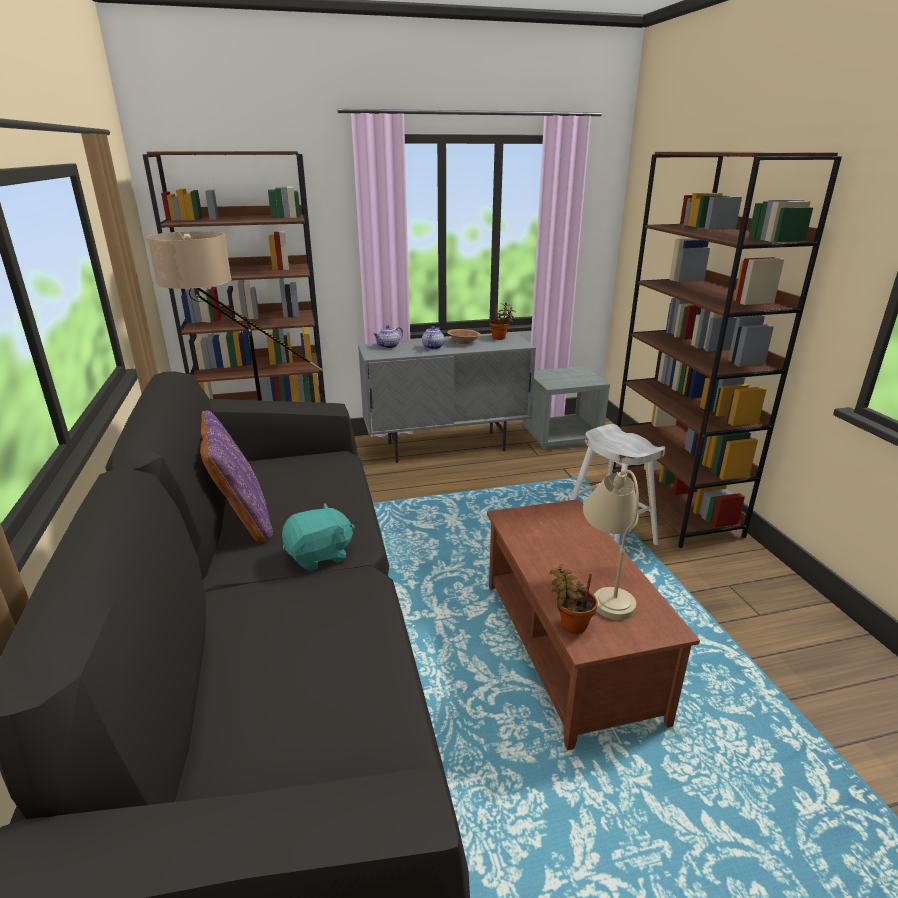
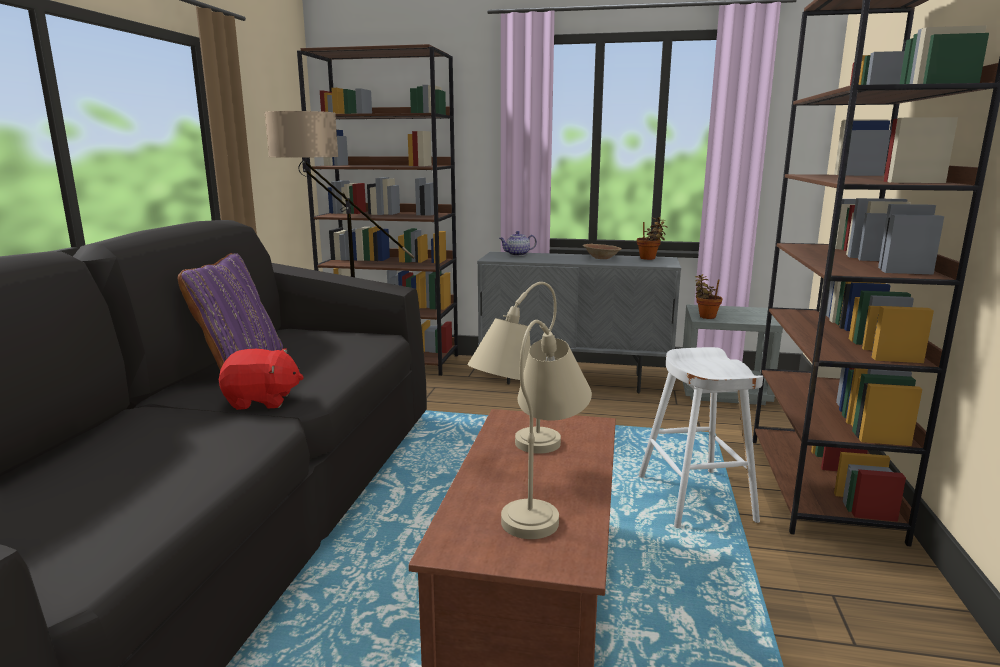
camera: 25 degrees right, 10 degrees down
turquoise plush toy [282,503,355,571] -> red plush toy [219,348,304,410]
teapot [422,326,444,349] -> none
potted plant [550,564,598,634] -> potted plant moved to [695,274,722,319]
none -> beige table lamp [467,282,561,454]

